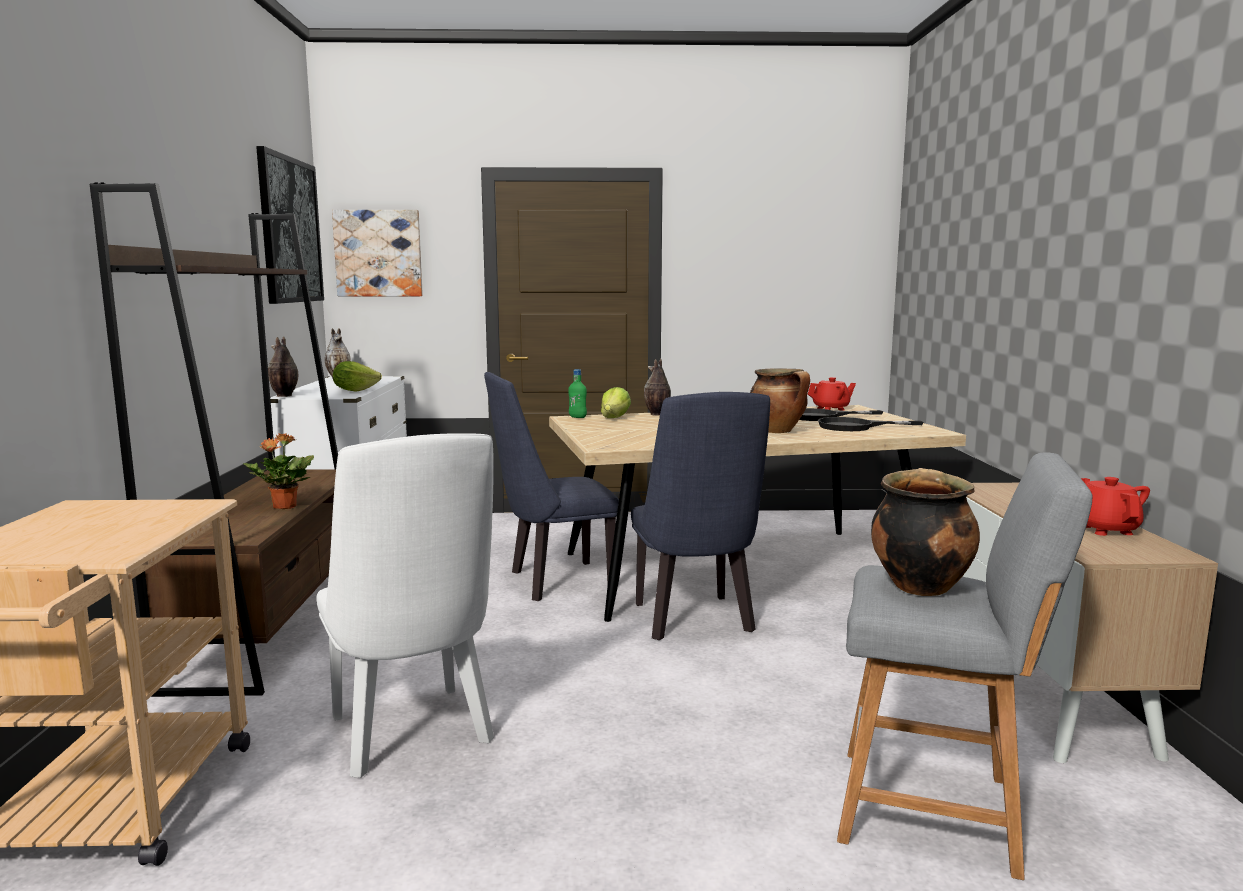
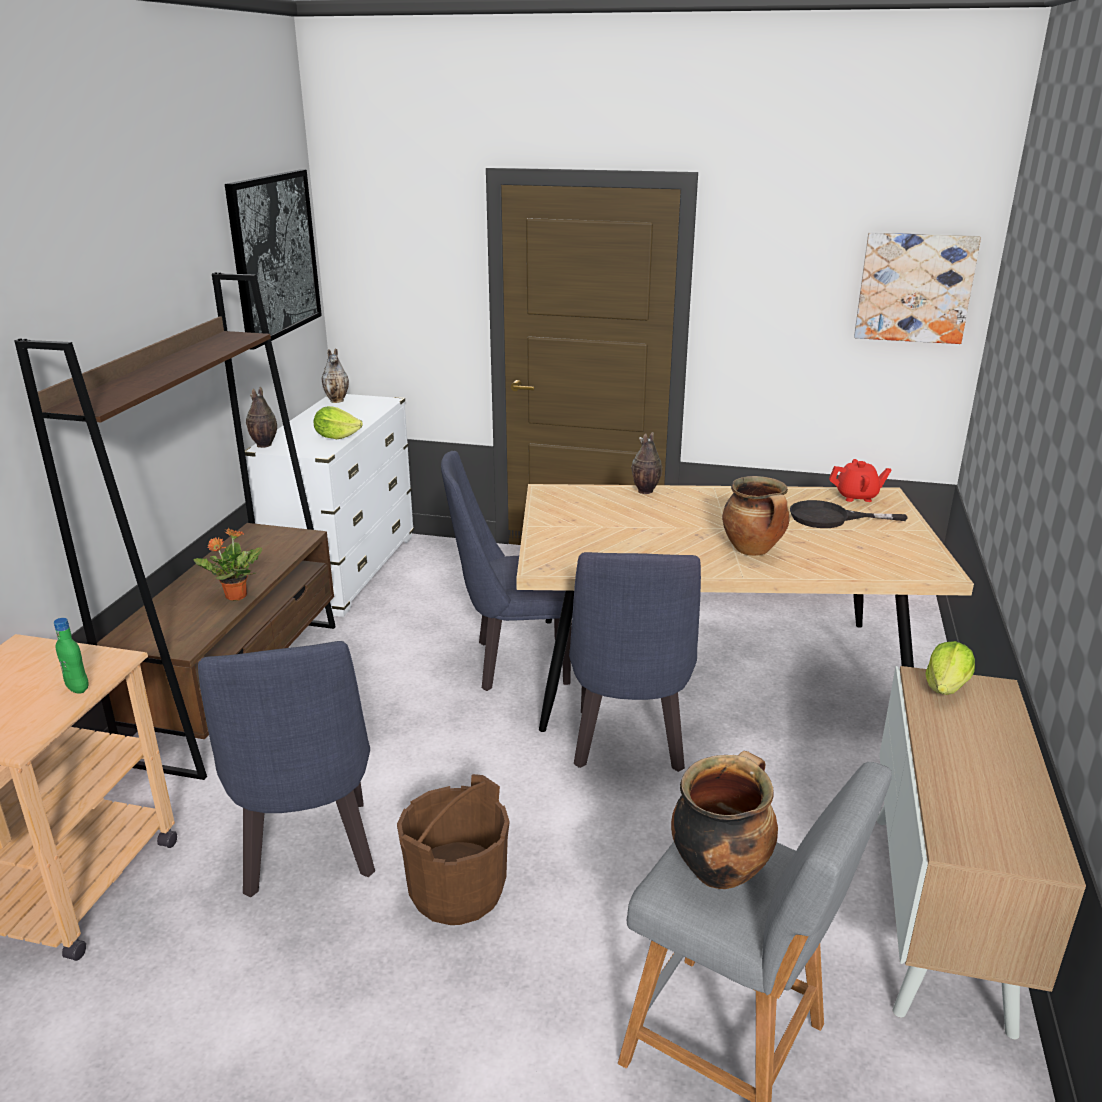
camera: 15 degrees right, 15 degrees up
white chair [317,433,494,778] -> blue chair [198,641,375,897]
picture [332,210,423,296] -> picture moved to [854,232,981,344]
green bottle [568,369,587,418] -> green bottle moved to [54,618,89,694]
lettuce [601,387,631,418] -> lettuce moved to [925,641,975,695]
black frying pan [818,417,924,431] -> none
red teapot [1081,477,1150,536] -> none
none -> brown bucket [397,774,509,925]

